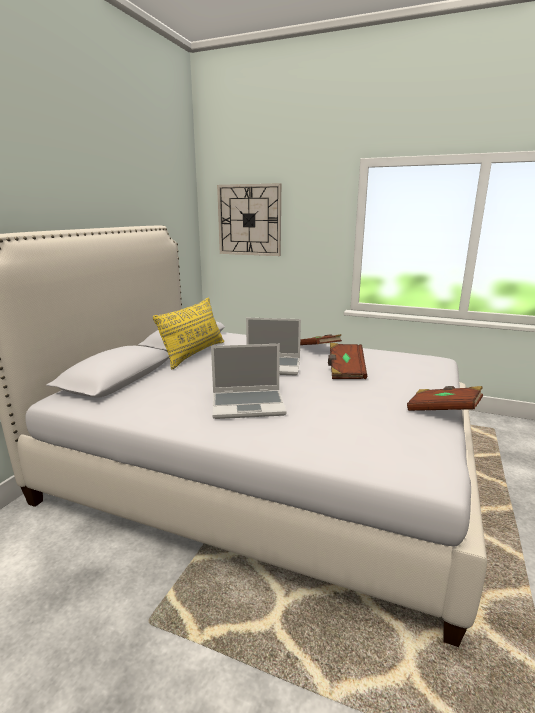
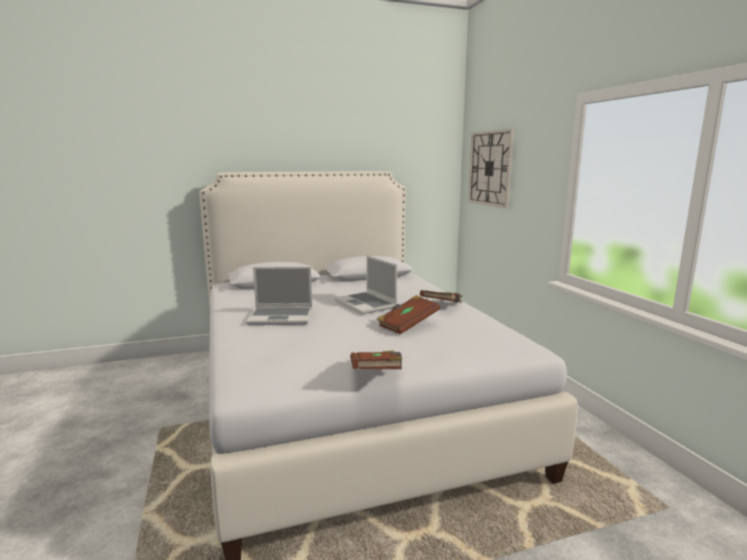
camera: 50 degrees right, 5 degrees down
yellow pillow [153,297,224,369] -> none
laptop [211,344,286,419] -> laptop turned 45 degrees counterclockwise [246,267,312,325]

